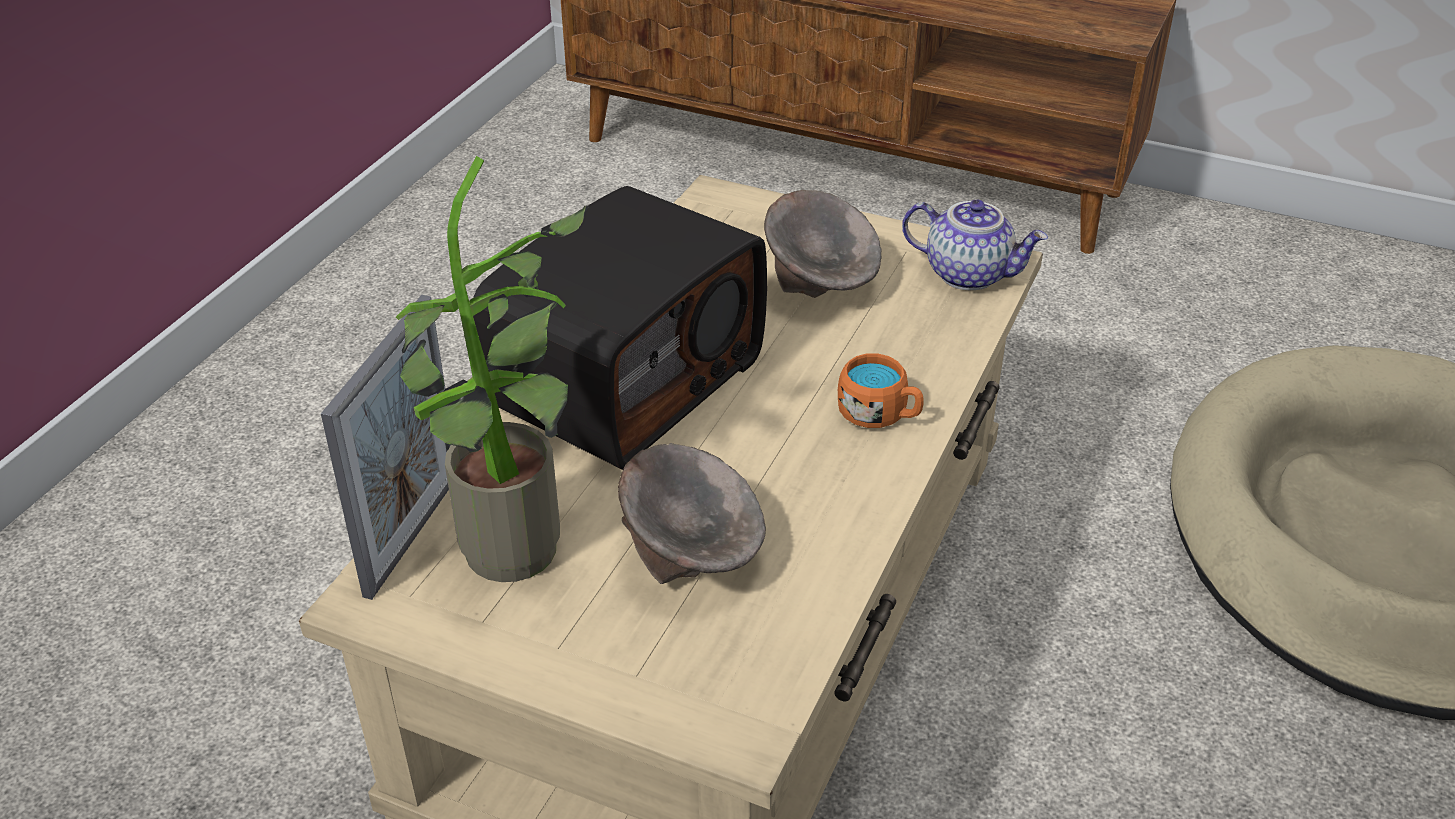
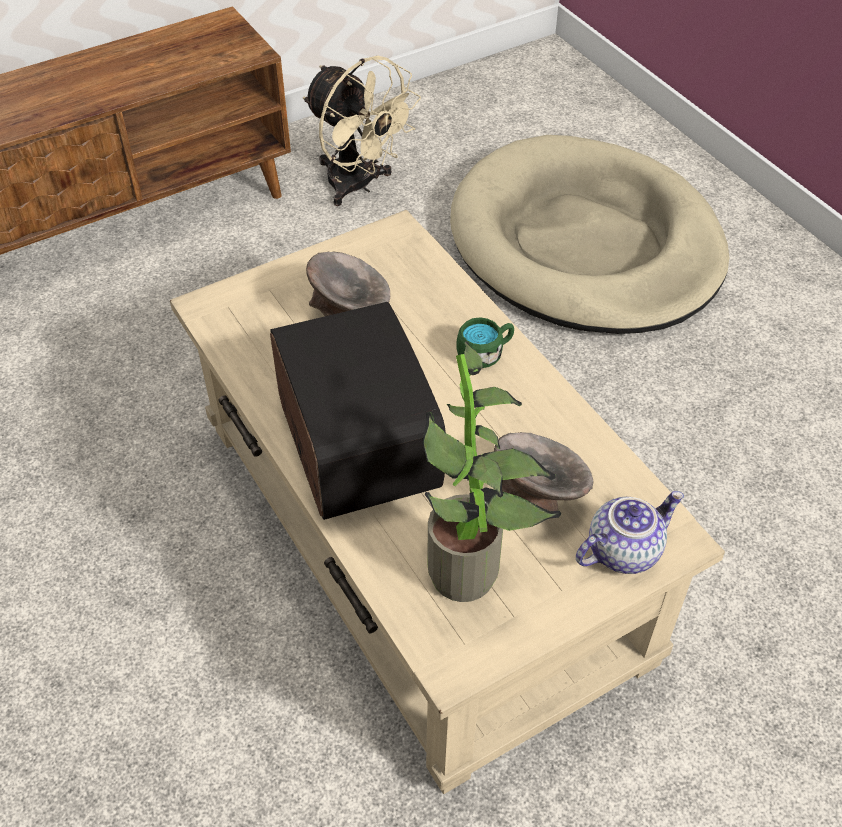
camera: 55 degrees left, 10 degrees up
picture frame [321,295,451,600] -> none
orange mug [838,353,924,428] -> green mug [456,317,514,368]
teapot [902,199,1048,290] -> teapot moved to [576,491,684,574]
none -> beige fan [303,56,421,206]

